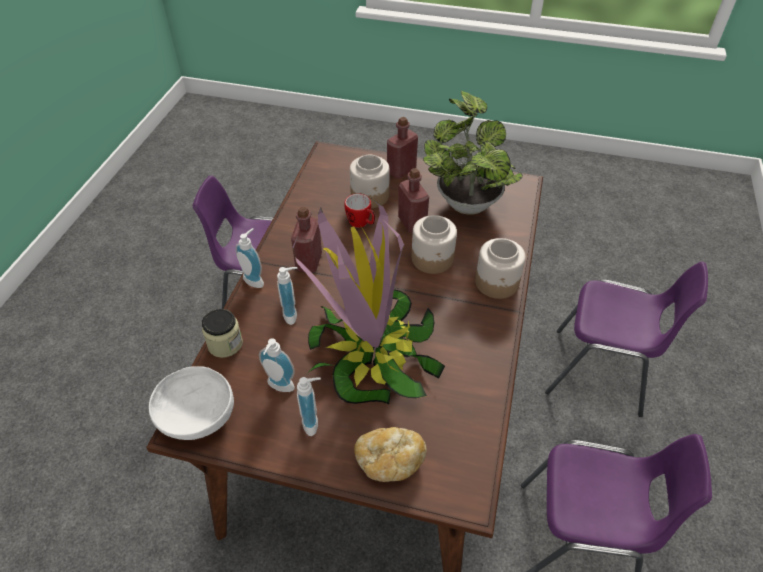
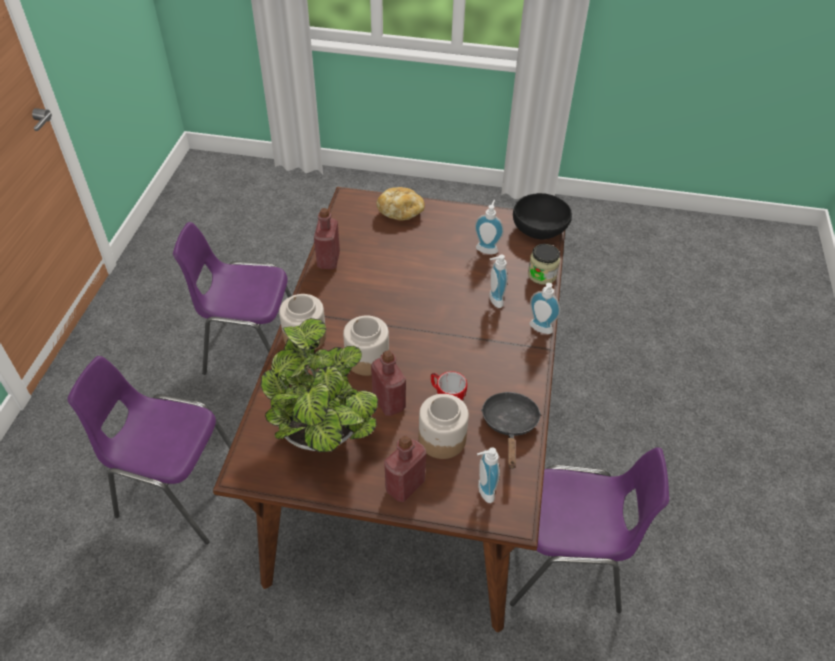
camera: 175 degrees right, 0 degrees up
white bowl [149,366,234,440] -> black bowl [513,193,572,239]
red bottle [291,207,322,273] -> red bottle moved to [314,208,340,269]
potted plant [292,199,445,404] -> none
soap dispenser [297,377,321,436] -> soap dispenser moved to [477,447,500,503]
none -> black frying pan [481,392,542,469]

